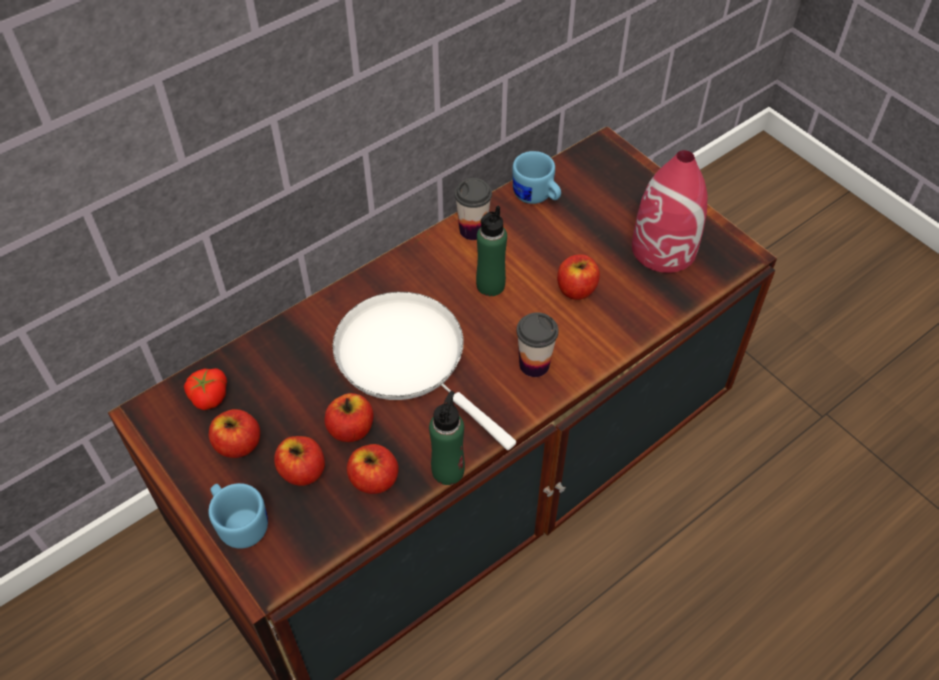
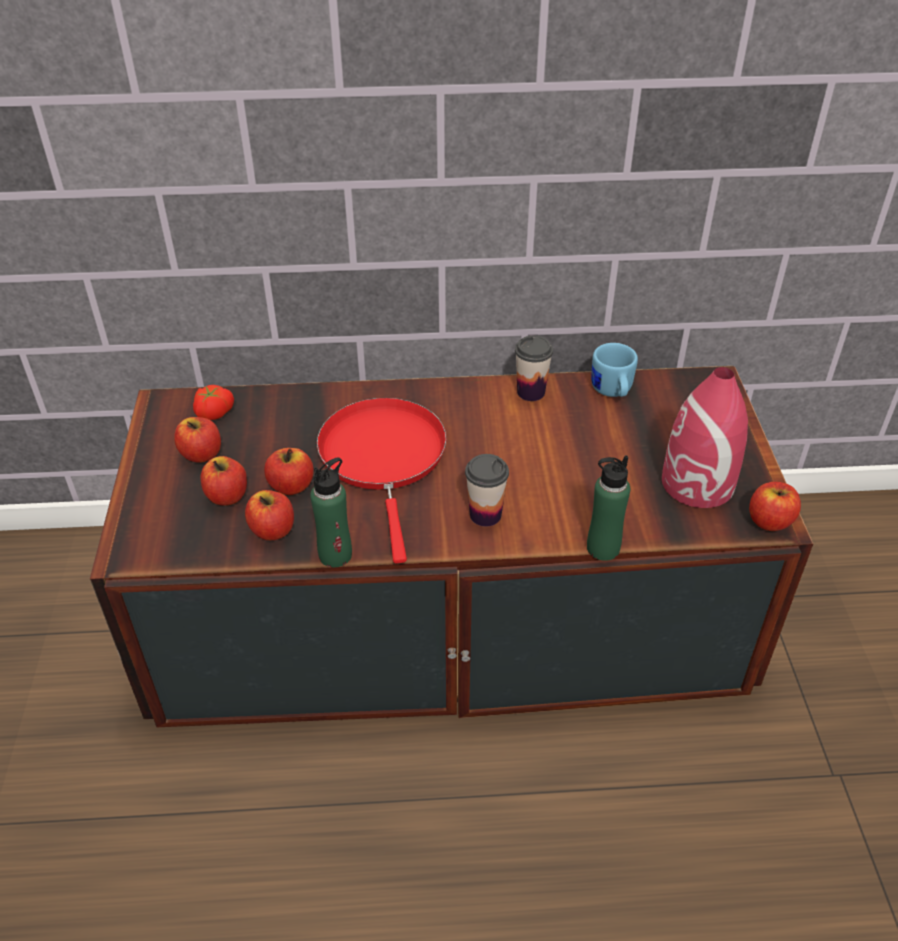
camera: 35 degrees right, 10 degrees down
blue mug [209,483,268,549] -> none
white frying pan [333,292,516,450] -> red frying pan [317,398,447,563]
green bottle [476,206,507,296] -> green bottle moved to [587,455,630,561]
apple [557,254,600,300] -> apple moved to [749,482,801,531]

